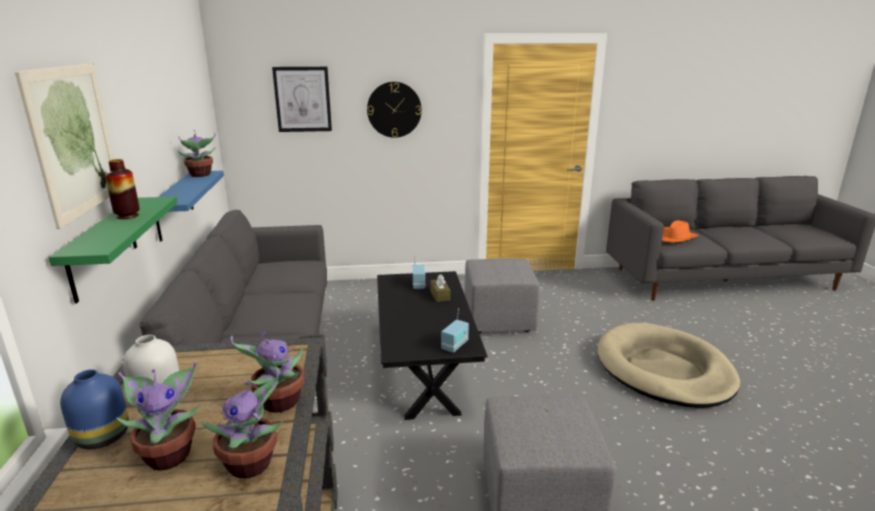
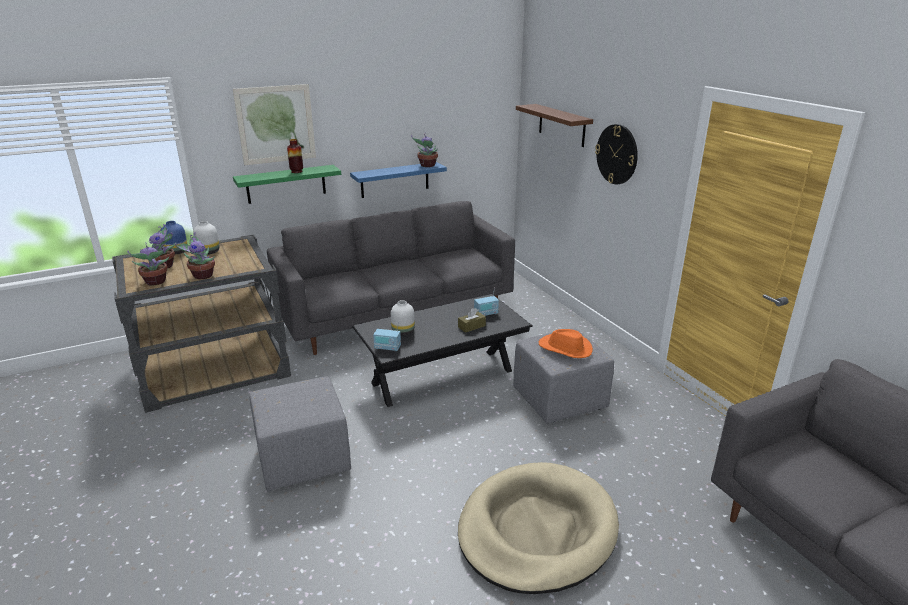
camera: 70 degrees right, 5 degrees up
picture [272,67,332,132] -> brown shelf [516,104,593,147]
orange hat [662,221,699,243] -> orange hat moved to [539,329,593,358]
none -> white vase [391,300,415,335]

